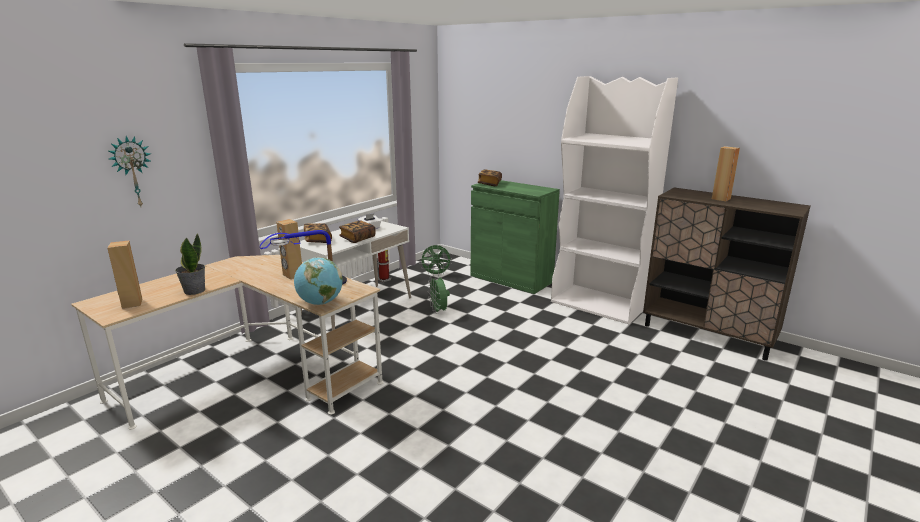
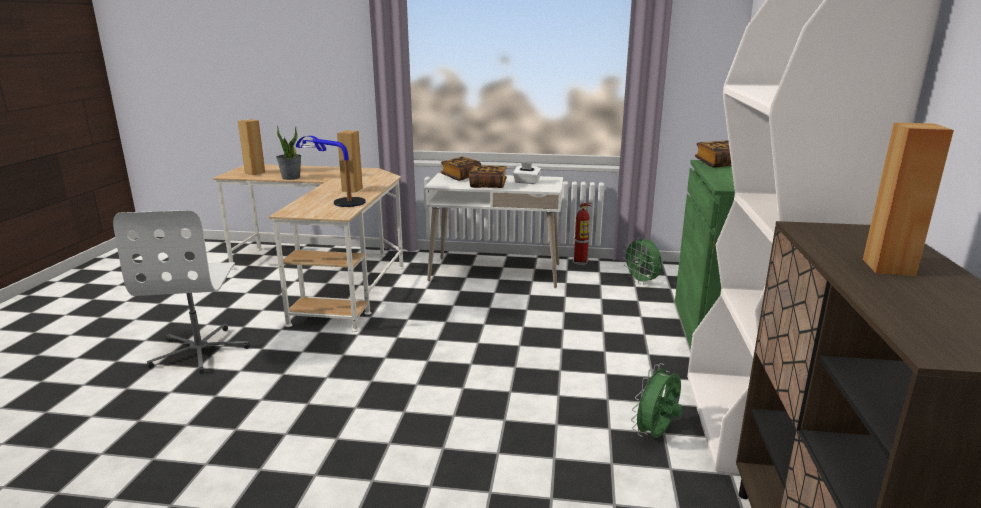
camera: 60 degrees right, 0 degrees up
wall clock [109,136,152,207] -> none
globe [294,257,343,305] -> none
green fan [428,276,450,314] -> green fan moved to [631,363,683,438]
none -> white office chair [113,210,250,373]

